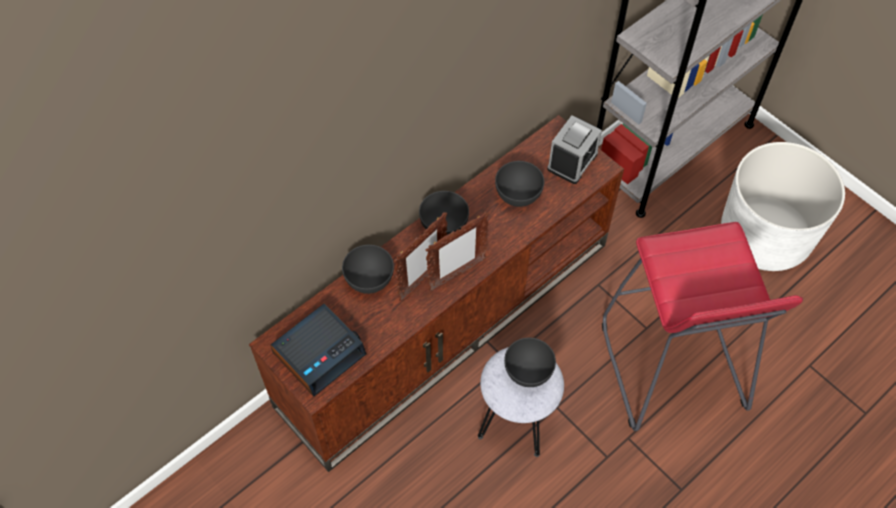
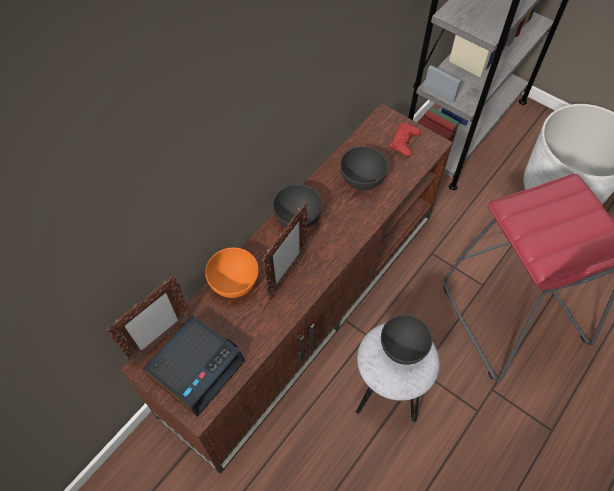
camera: 10 degrees left, 0 degrees up
grey bowl [342,245,394,294] -> orange bowl [205,248,259,298]
picture frame [426,212,489,291] -> picture frame moved to [106,275,191,365]
alarm clock [547,115,602,184] -> red game controller [390,123,421,157]

